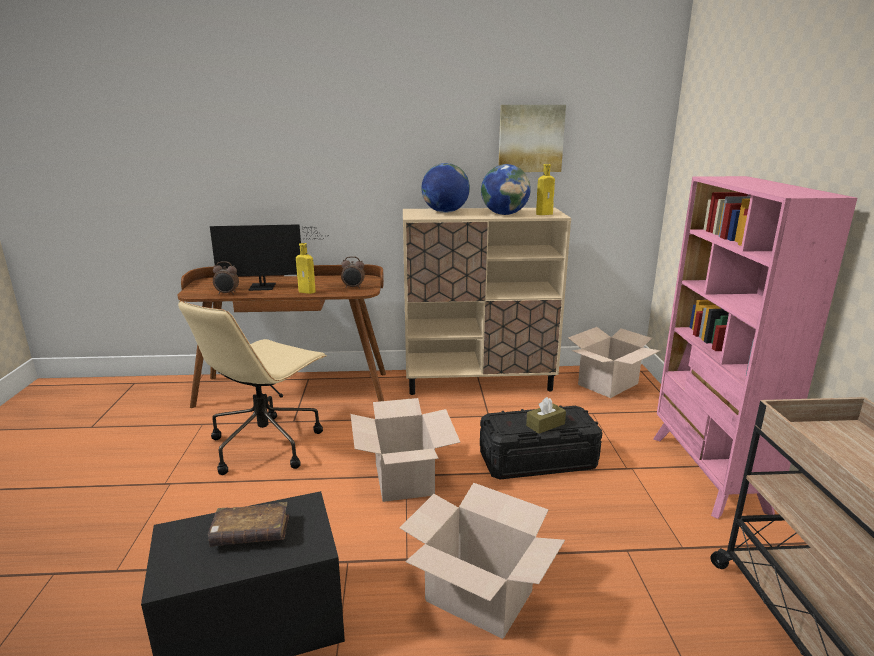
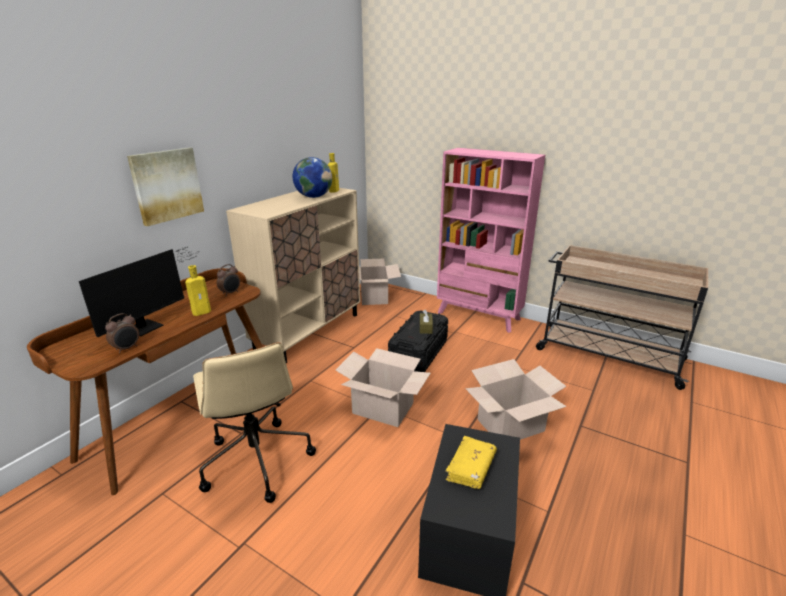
camera: 55 degrees left, 5 degrees up
brown book [208,502,289,547] -> yellow book [446,436,497,489]
globe [421,163,470,213] -> none
picture [498,105,566,172] -> picture moved to [127,147,204,226]

